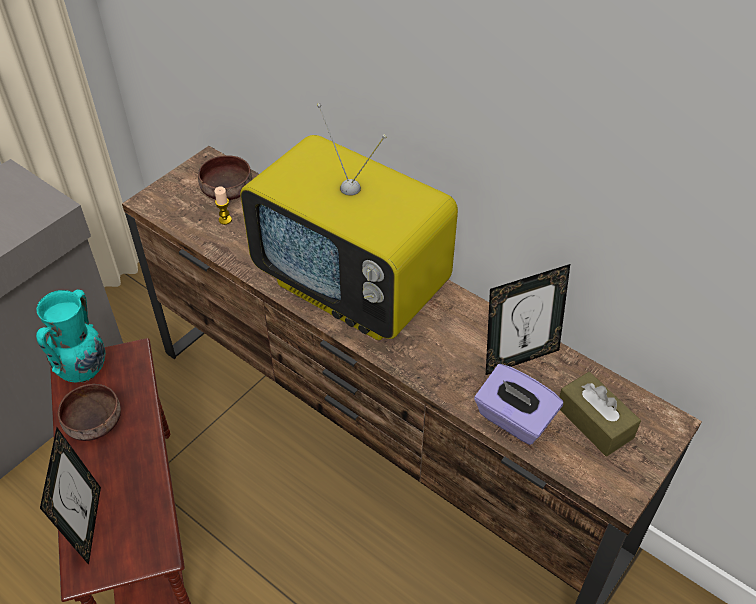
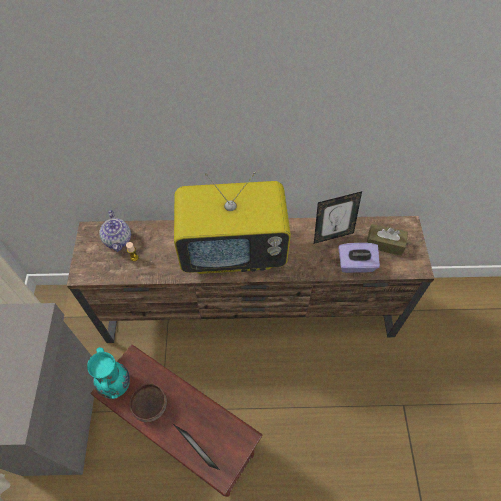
camera: 40 degrees left, 10 degrees up
brown bowl [198,155,252,200] -> teapot [99,210,131,252]
picture frame [486,264,570,375] -> picture frame turned 45 degrees clockwise [314,191,362,244]

